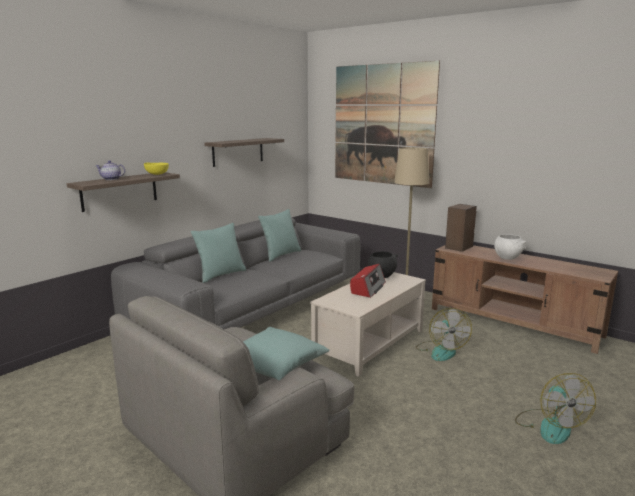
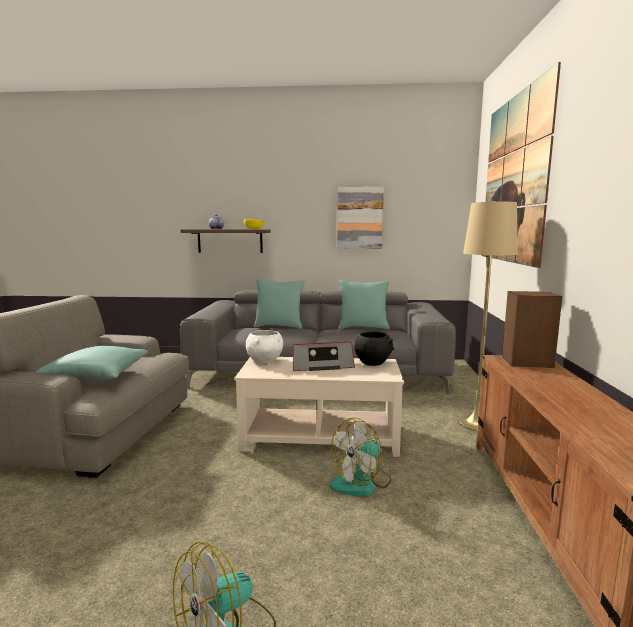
camera: 55 degrees right, 5 degrees down
shelf [204,138,284,167] -> picture [337,187,384,249]
white bowl [494,234,526,260] -> white bowl moved to [246,330,283,363]

